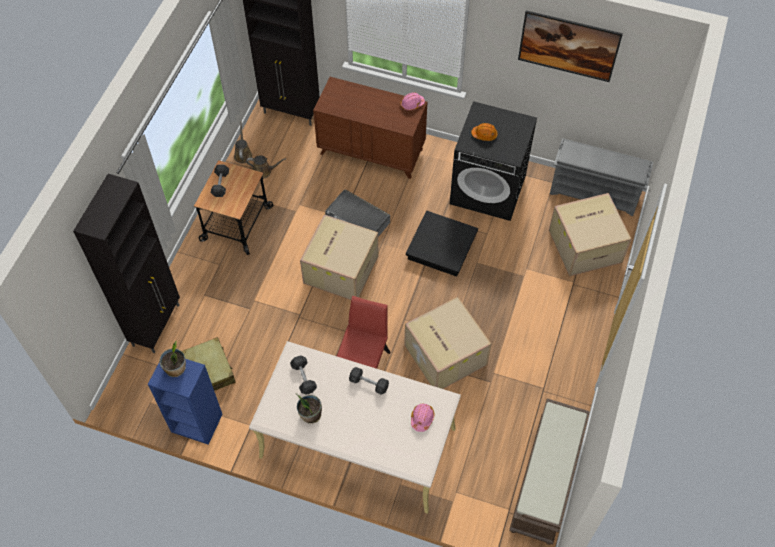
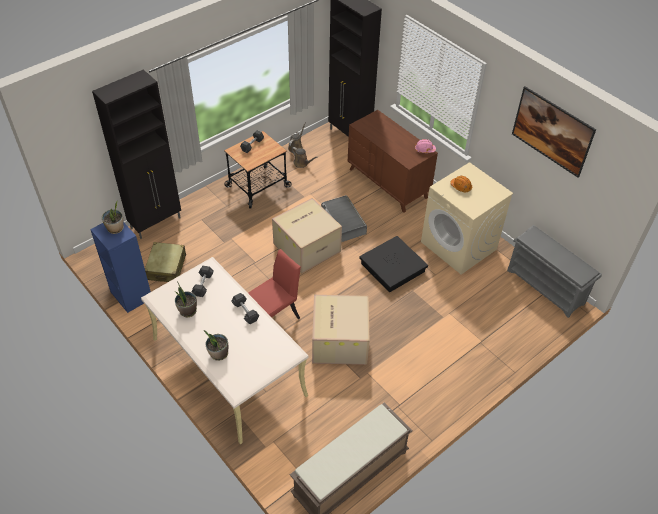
camera: 30 degrees right, 10 degrees down
pink hard hat [411,404,434,432] -> none
black washing machine [450,101,537,221] -> beige washing machine [421,162,513,275]
cardboard box [549,193,632,276] -> none
none -> potted plant [204,330,228,361]

